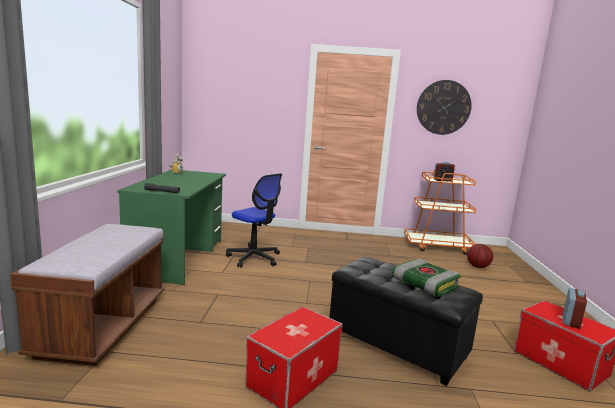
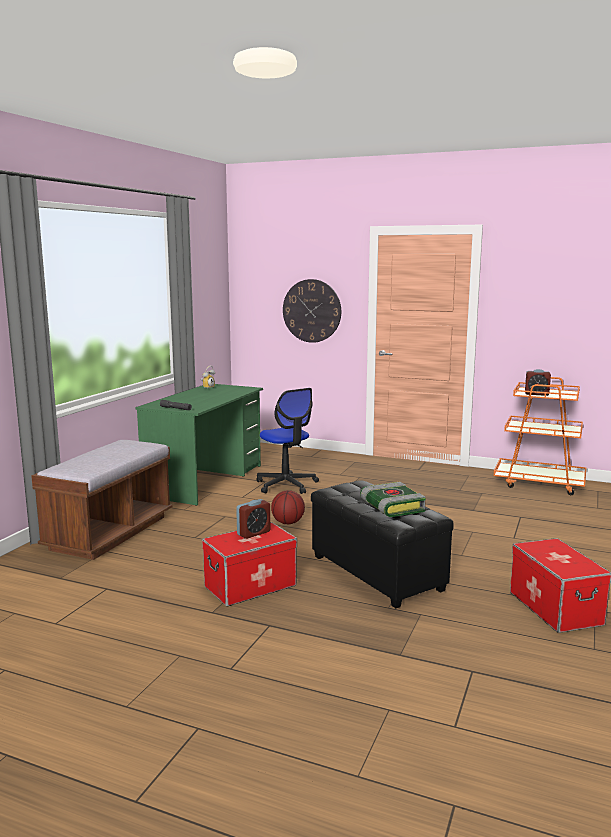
camera: 20 degrees right, 0 degrees up
wall clock [417,80,472,135] -> wall clock moved to [283,279,341,343]
basketball [467,244,493,268] -> basketball moved to [271,490,305,525]
alarm clock [563,288,587,329] -> alarm clock moved to [236,499,270,539]

